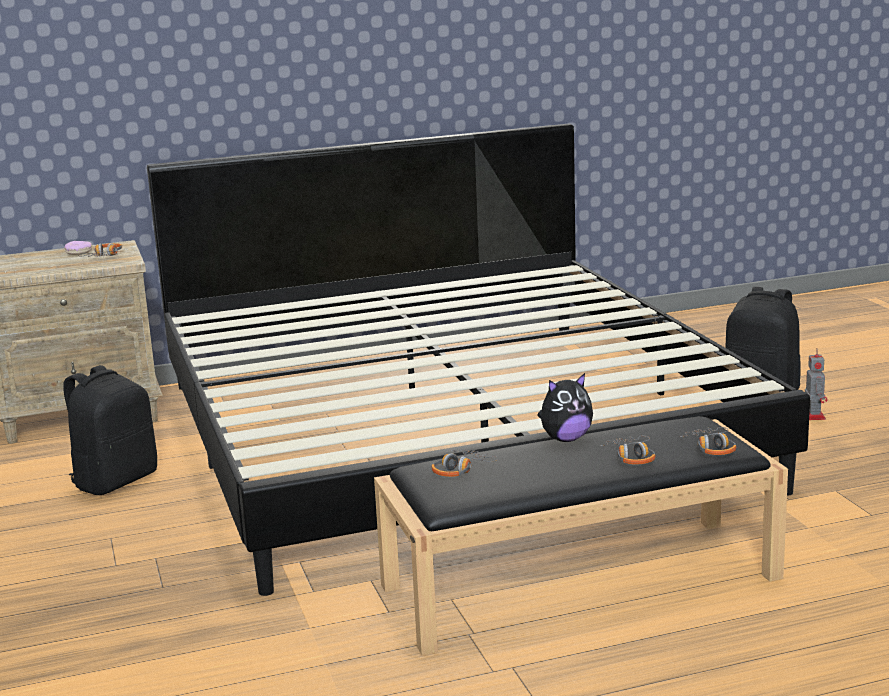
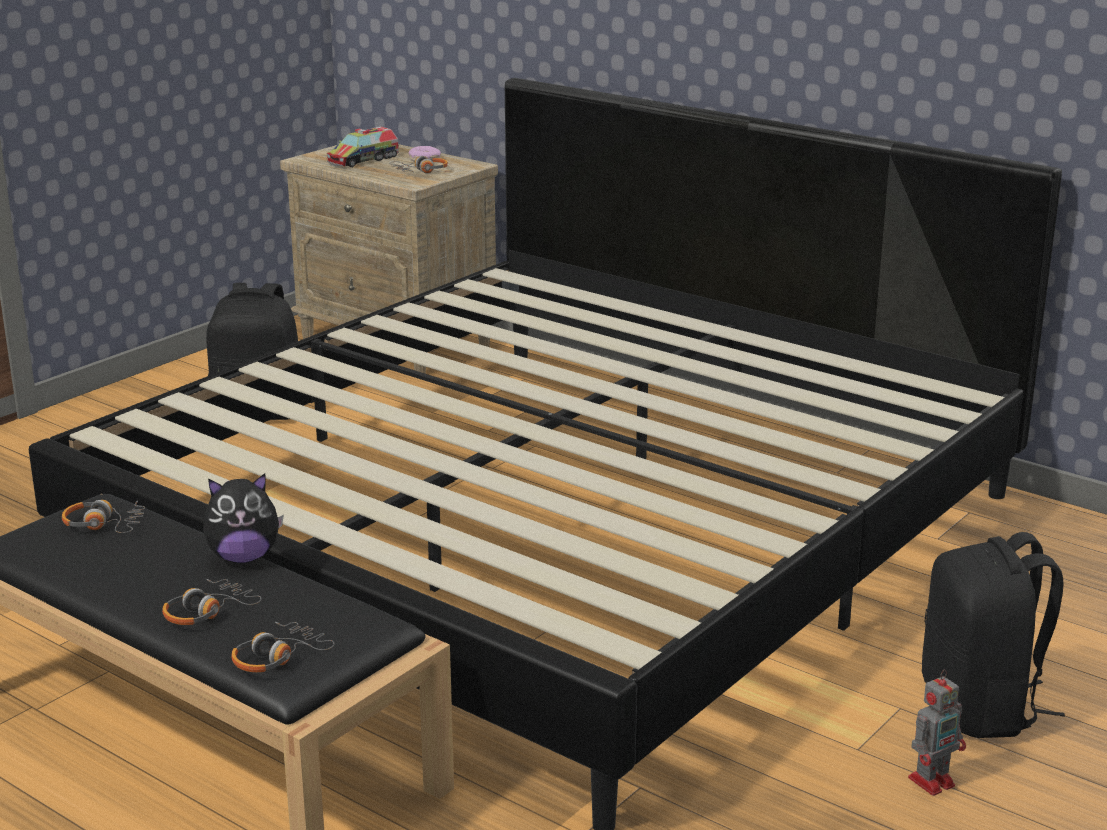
camera: 55 degrees right, 5 degrees up
plush toy [537,373,593,442] -> plush toy turned 45 degrees counterclockwise [203,474,284,563]
none -> toy truck [327,127,399,168]

